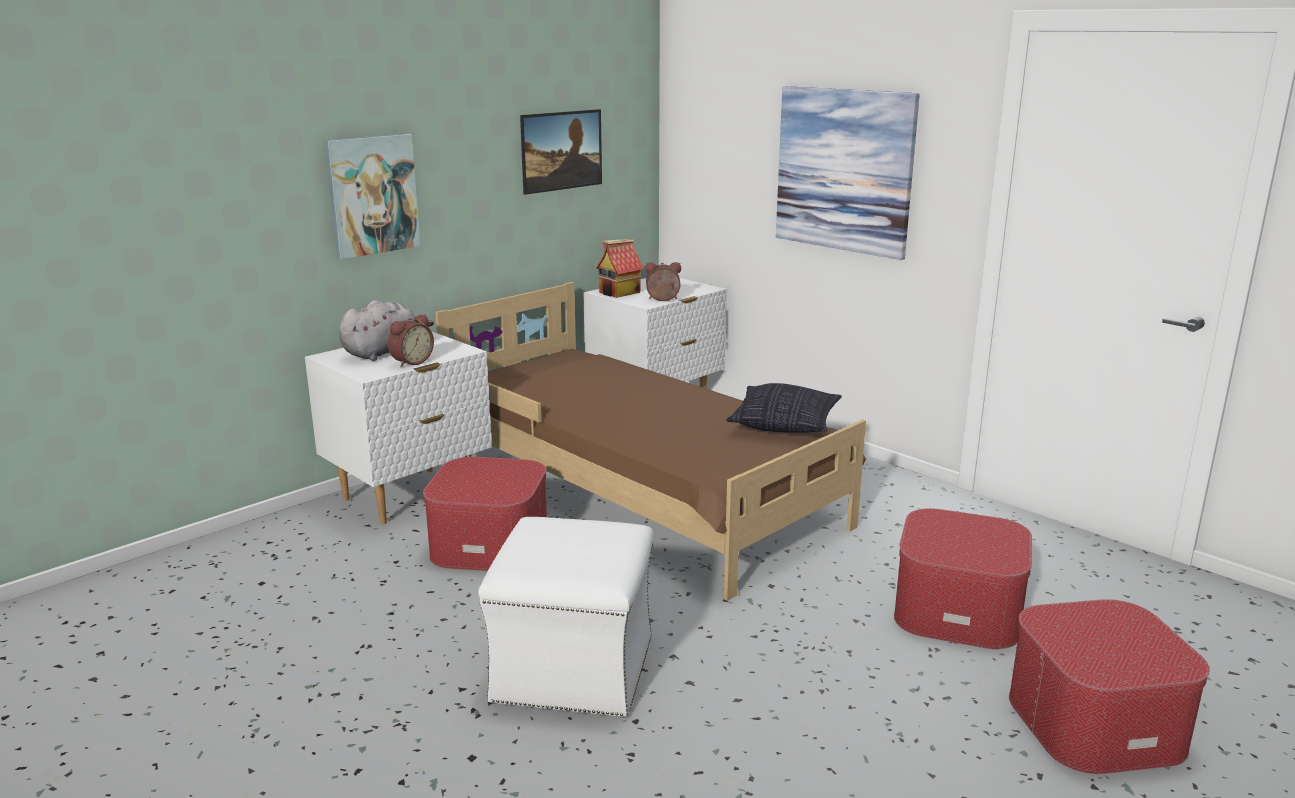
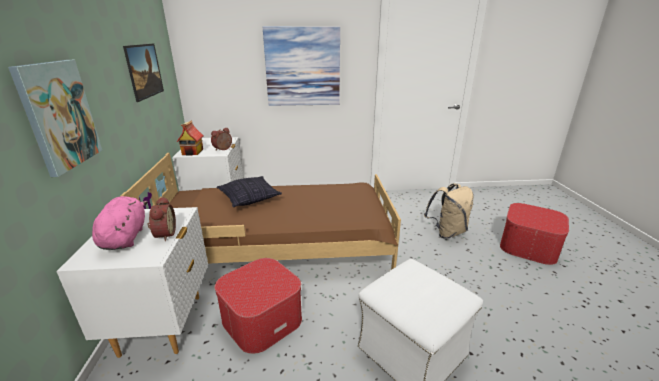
camera: 50 degrees left, 5 degrees up
grey plush toy [339,300,434,361] -> pink plush toy [92,196,148,250]
pillow [726,383,842,433] -> pillow moved to [217,176,282,207]
ottoman [894,508,1032,649] -> beige backpack [424,183,473,239]

